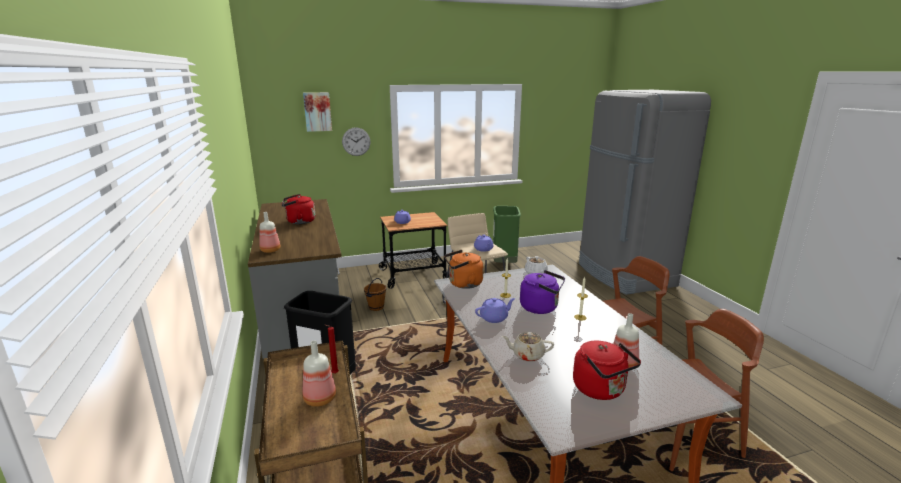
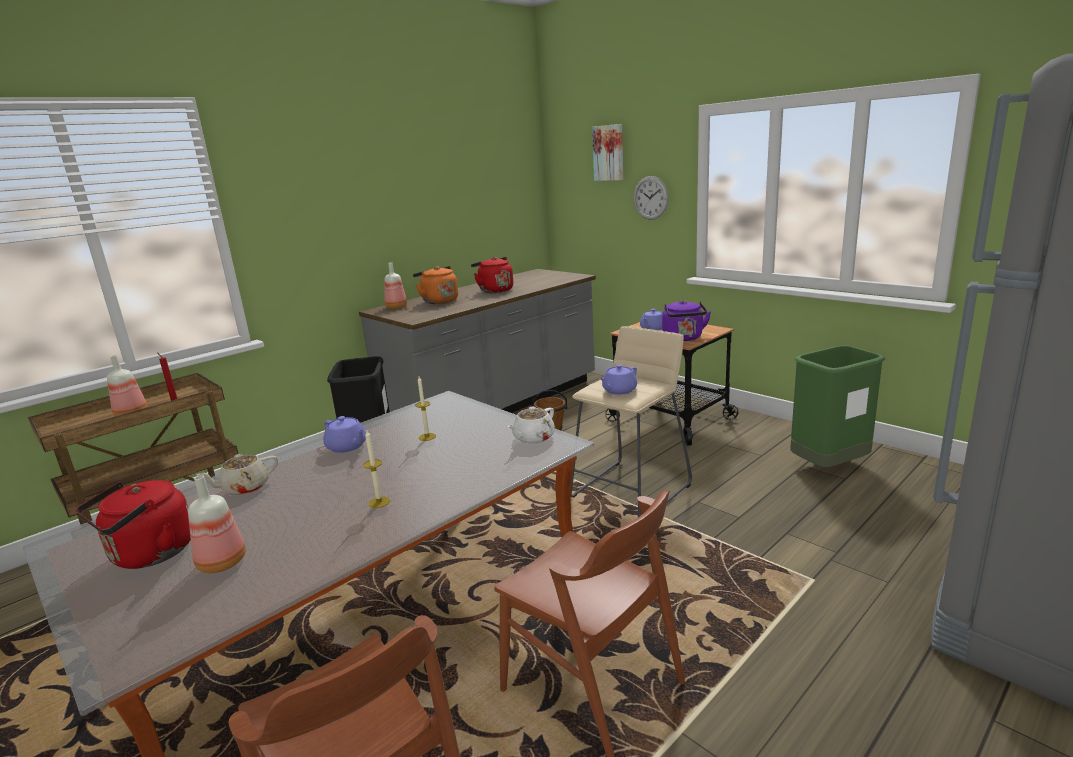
camera: 65 degrees right, 0 degrees up
orange kettle [444,250,483,289] -> orange kettle moved to [413,266,458,304]
beige teapot [502,332,554,362] -> beige teapot turned 105 degrees counterclockwise [197,454,278,495]
purple kettle [520,270,565,314] -> purple kettle moved to [662,300,711,341]

